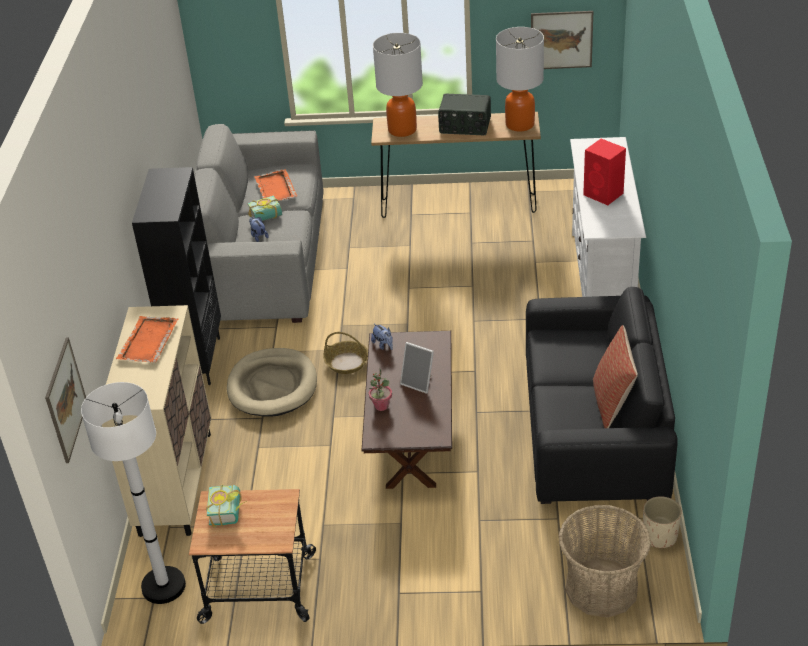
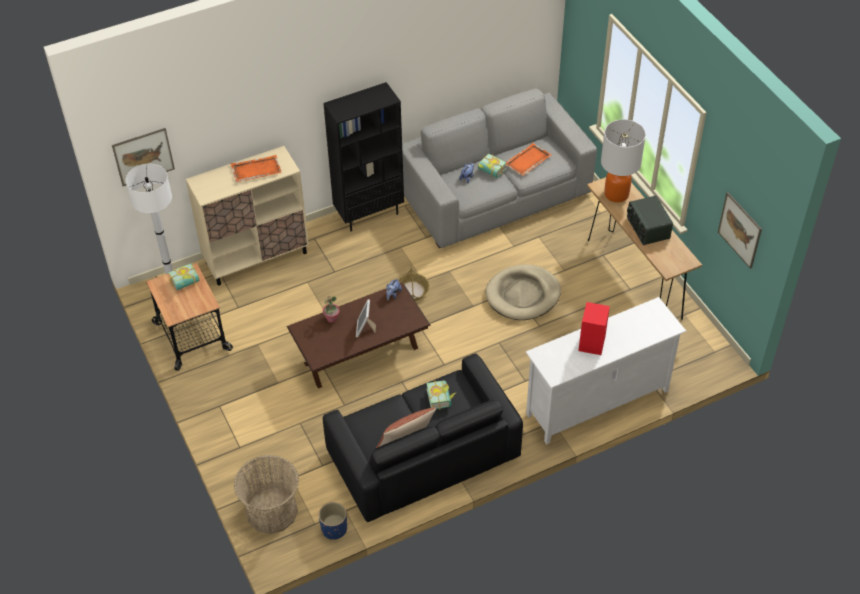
camera: 60 degrees right, 10 degrees up
beige dog bed [227,348,317,417] -> beige dog bed moved to [485,265,561,320]
table lamp [496,27,544,132] -> none
beige planter [643,496,682,548] -> blue planter [318,502,347,540]
none -> book [426,380,457,411]

